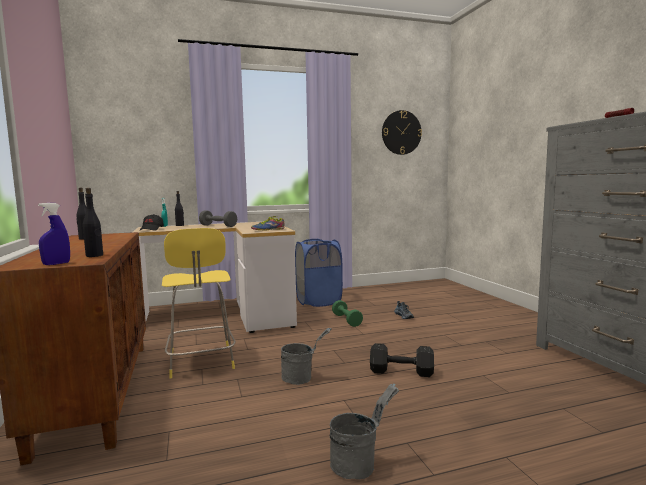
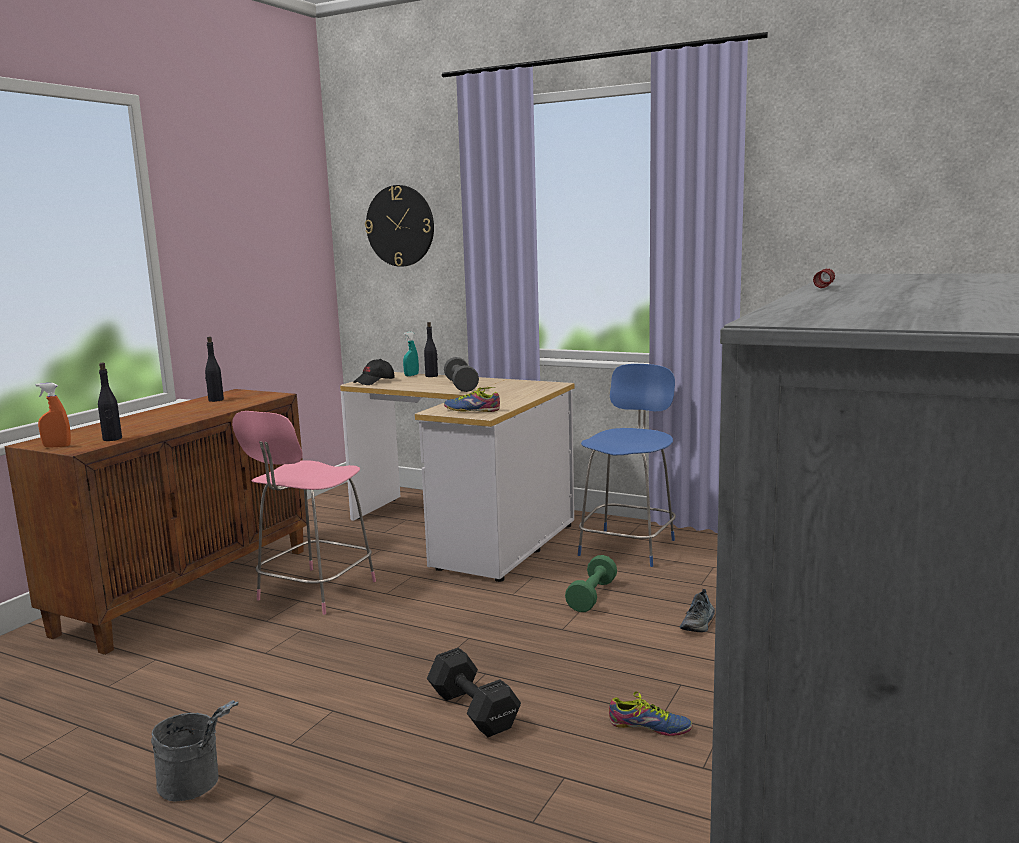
camera: 45 degrees right, 5 degrees up
blue spray bottle [38,203,70,265] -> orange spray bottle [36,383,71,447]
yellow stool [162,228,236,378] -> pink stool [232,411,376,615]
grey bucket [281,328,332,385] -> none
blue laundry basket [295,239,343,307] -> blue stool [578,364,676,567]
wall clock [382,110,422,155] -> wall clock moved to [365,185,434,267]
none -> shoe [609,691,692,736]

